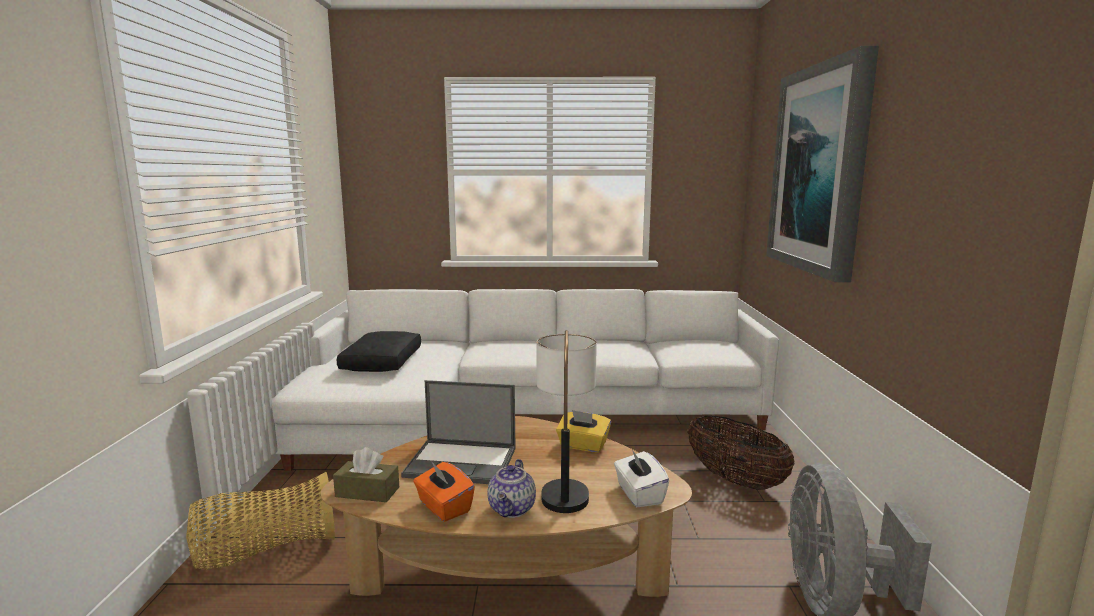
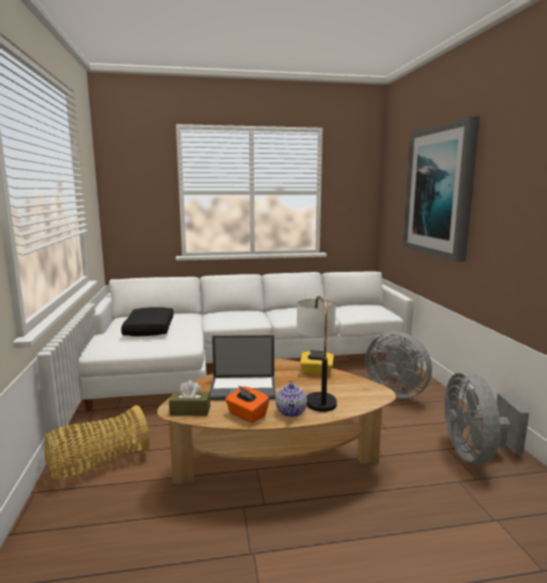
camera: 10 degrees left, 0 degrees up
white tissue box [614,450,669,507] -> none
basket [687,416,795,490] -> grey fan [365,331,432,399]

